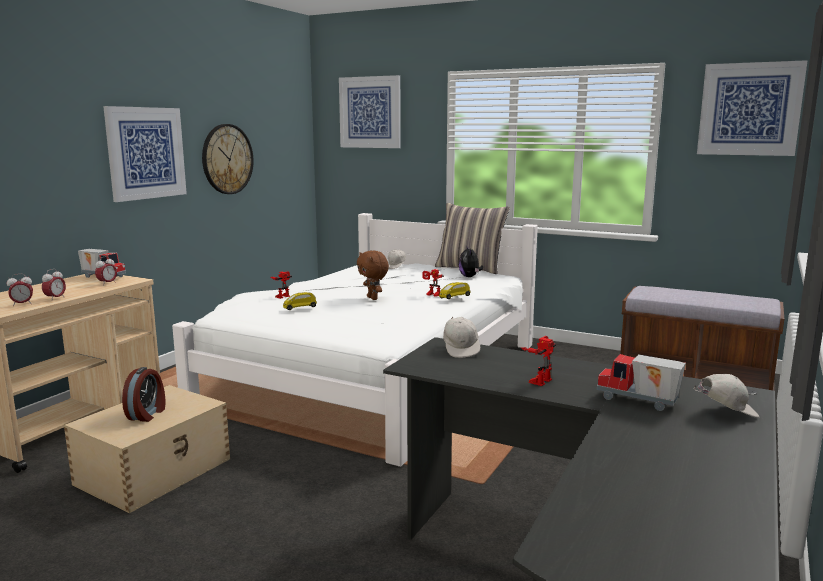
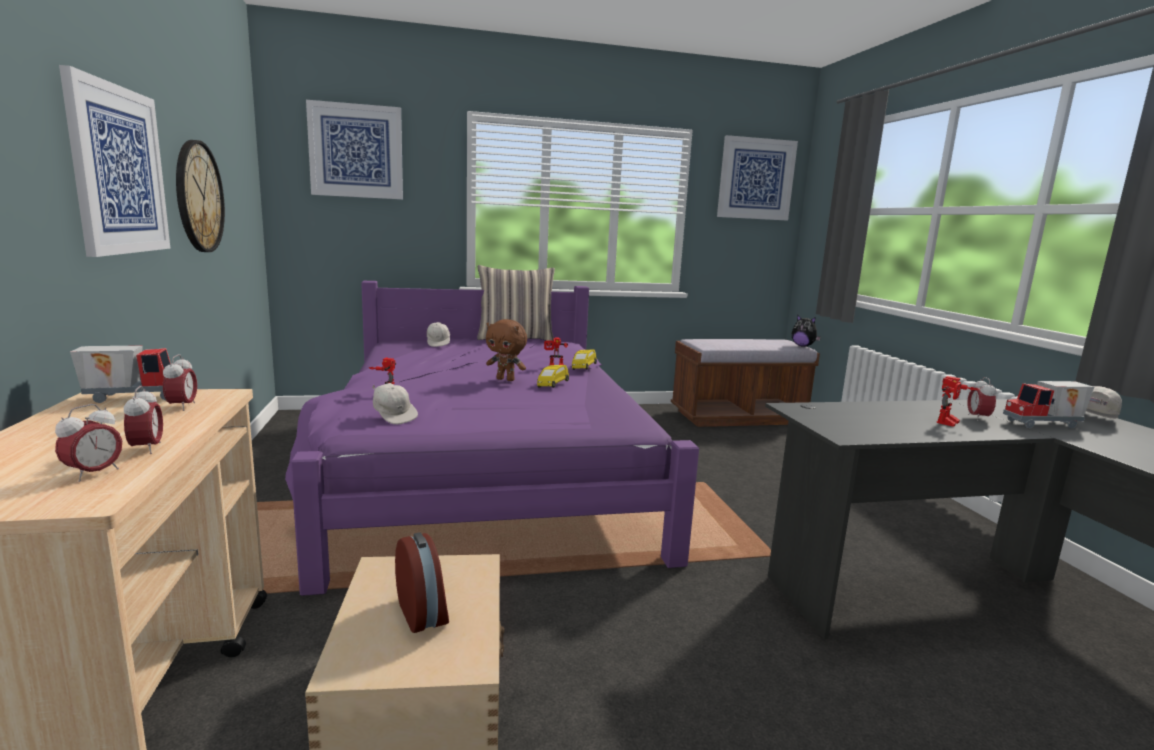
camera: 40 degrees left, 0 degrees up
white bed [172,213,538,467] -> purple bed [285,281,699,596]
yellow toy car [283,292,317,310] -> yellow toy car moved to [537,365,569,388]
white cap [443,317,480,358] -> white cap moved to [372,383,418,424]
plush toy [459,245,483,277] -> plush toy moved to [792,315,821,347]
toy robot [521,336,556,386] -> toy robot turned 135 degrees counterclockwise [937,376,978,427]
none -> alarm clock [967,377,997,421]

